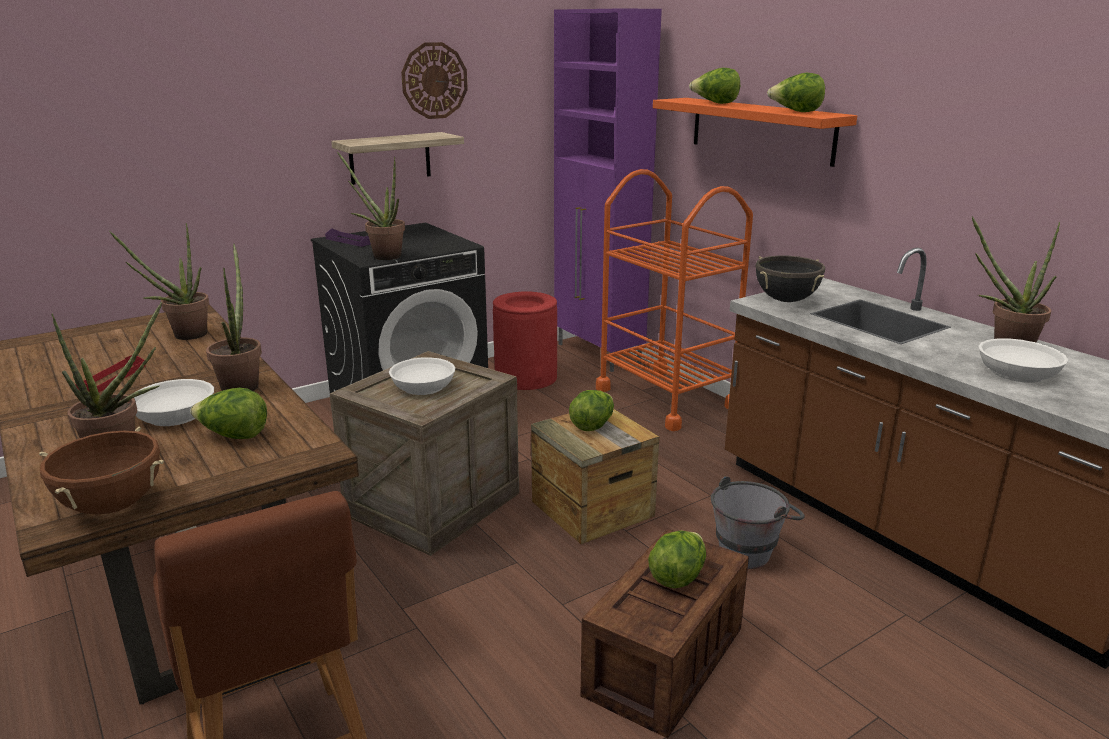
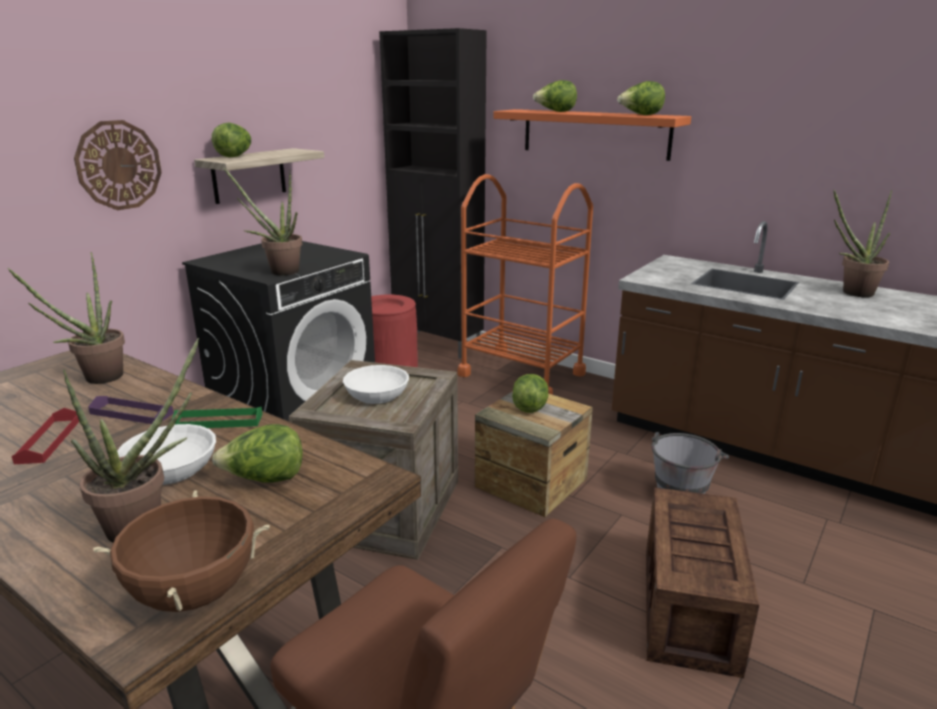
camera: 20 degrees left, 0 degrees up
potted plant [206,243,262,391] -> green tray [172,407,263,428]
purple tray [325,228,371,247] -> purple tray moved to [88,396,174,424]
wall clock [401,42,468,119] -> wall clock moved to [74,120,162,210]
purple cabinet [554,8,662,372] -> black cabinet [379,28,487,359]
lettuce [648,531,706,589] -> lettuce moved to [212,123,251,157]
black cooking pot [755,256,825,302] -> none
white bowl [978,339,1068,383] -> none

